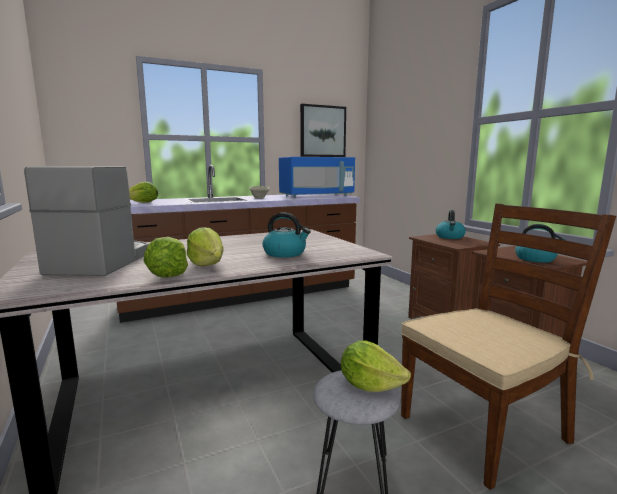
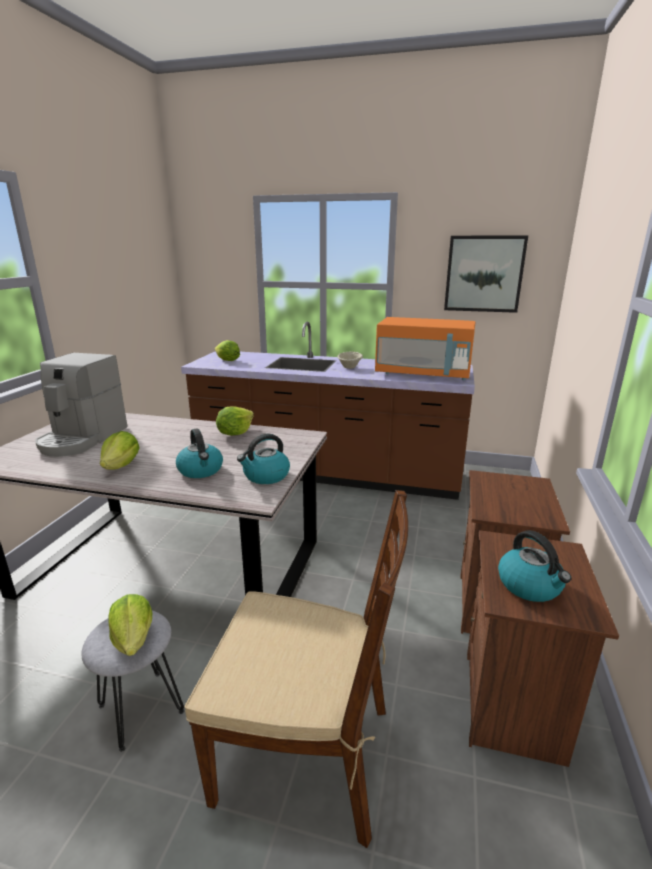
camera: 40 degrees right, 10 degrees up
coffee machine [24,166,148,276] -> coffee machine turned 150 degrees clockwise [36,353,128,457]
lettuce [144,237,188,278] -> lettuce moved to [216,406,254,435]
blue microwave [279,157,355,198] -> orange microwave [375,317,476,380]
kettle [436,210,466,239] -> kettle moved to [237,434,290,484]

